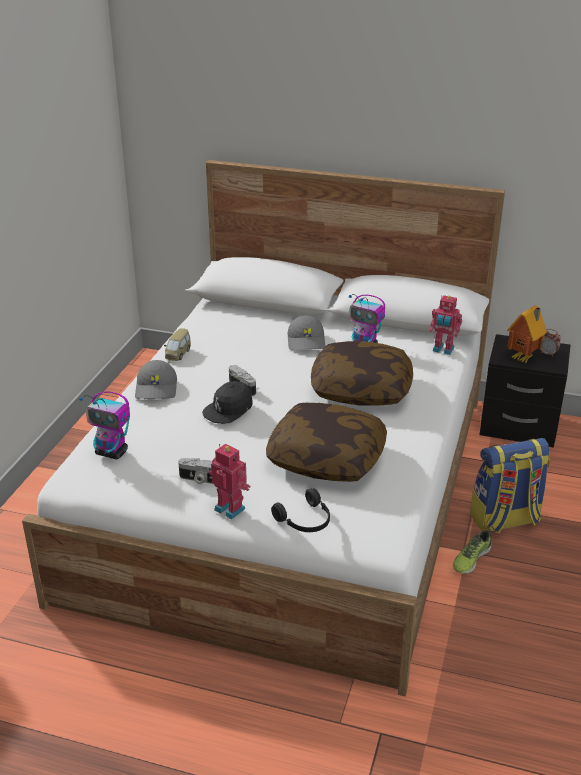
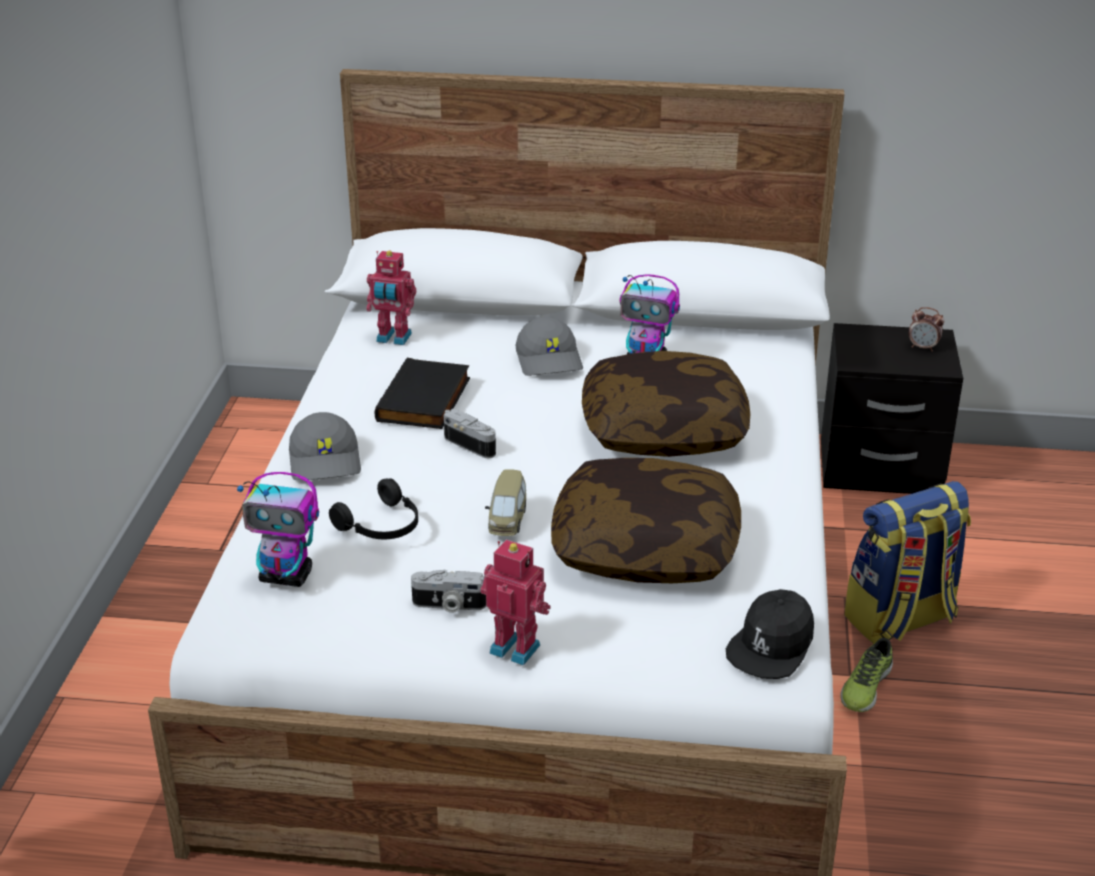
camera: 10 degrees left, 0 degrees up
toy car [164,328,191,361] -> toy car moved to [485,469,526,536]
black cap [202,381,253,424] -> black cap moved to [726,589,814,679]
black headphones [271,488,330,532] -> black headphones moved to [329,478,418,539]
toy robot [430,295,462,355] -> toy robot moved to [366,251,416,345]
toy house [507,306,547,363] -> none
none -> black book [374,358,470,429]

